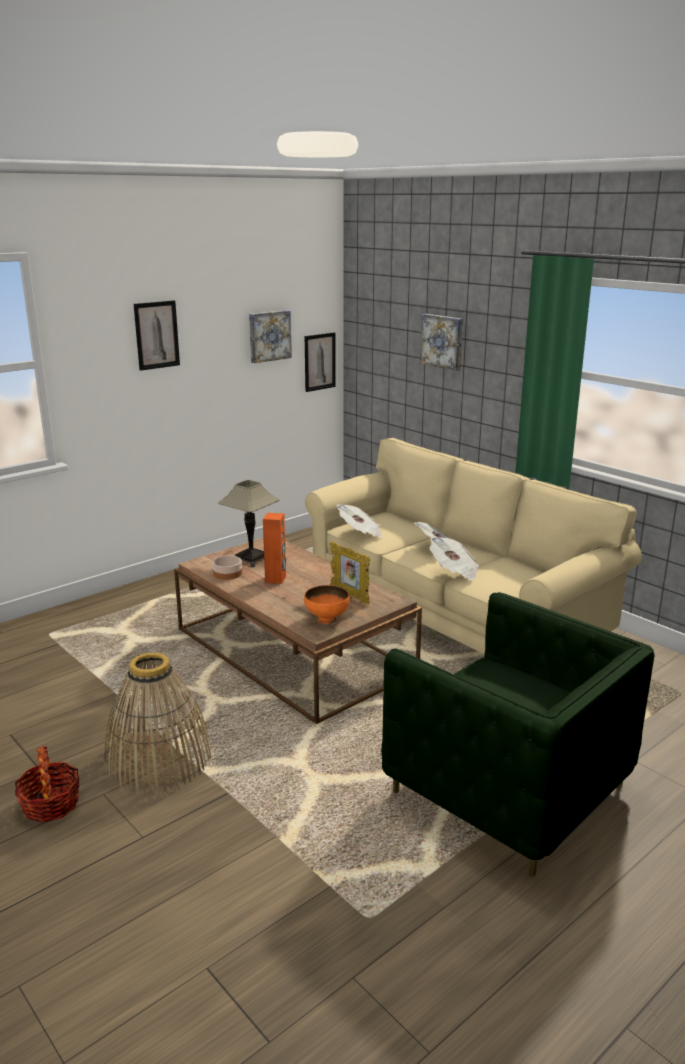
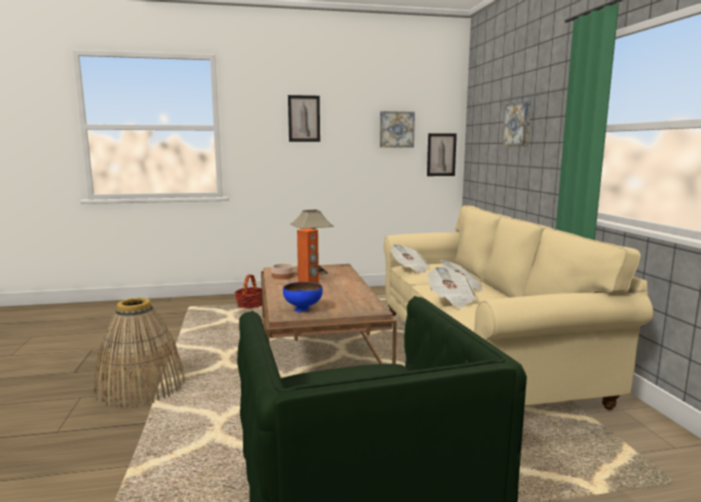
camera: 30 degrees right, 10 degrees down
basket [15,746,80,823] -> basket moved to [234,274,262,309]
orange bowl [304,585,350,624] -> blue bowl [283,282,323,313]
picture frame [330,541,370,605] -> none

